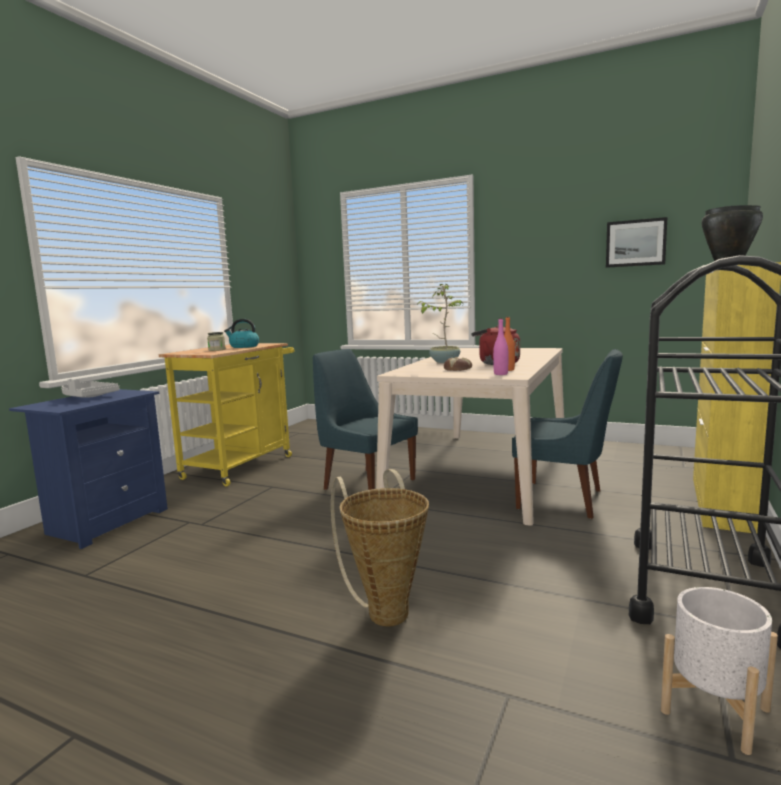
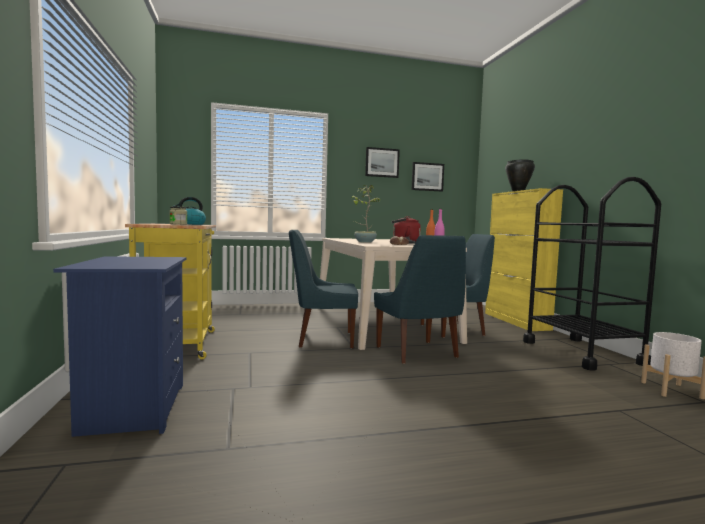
camera: 40 degrees left, 5 degrees down
grey tray [61,379,120,398] -> none
basket [331,469,429,627] -> none
none -> picture [365,147,400,178]
none -> blue chair [374,235,466,364]

